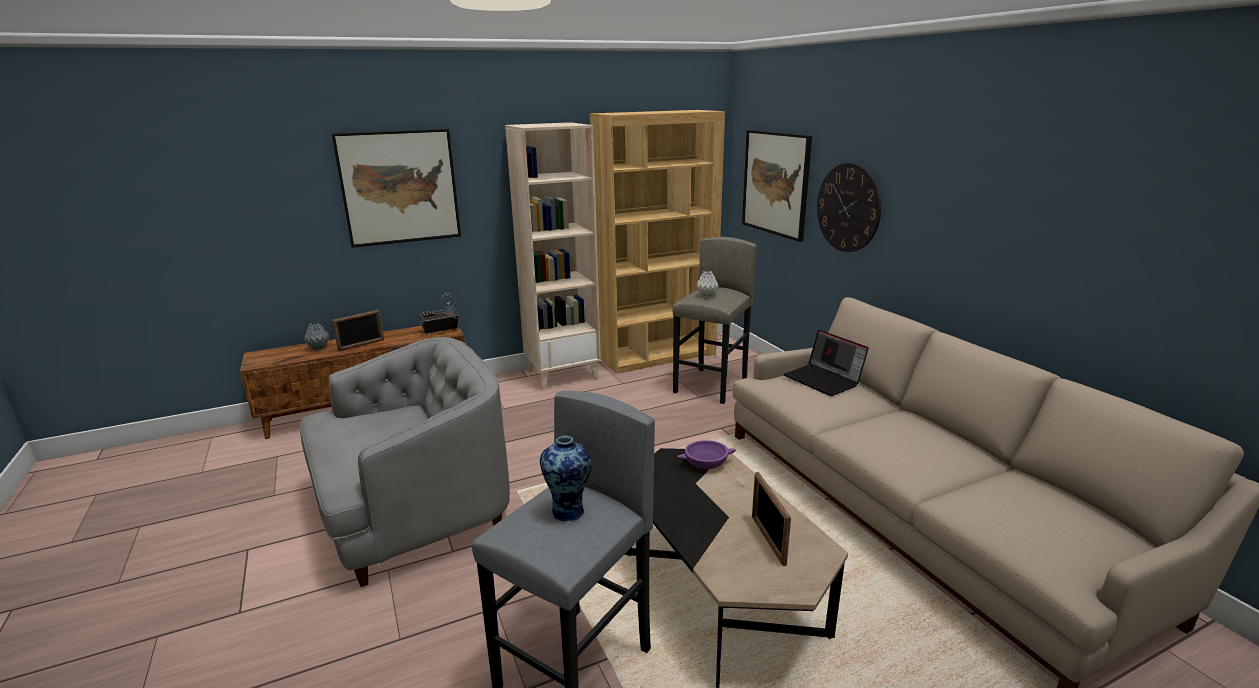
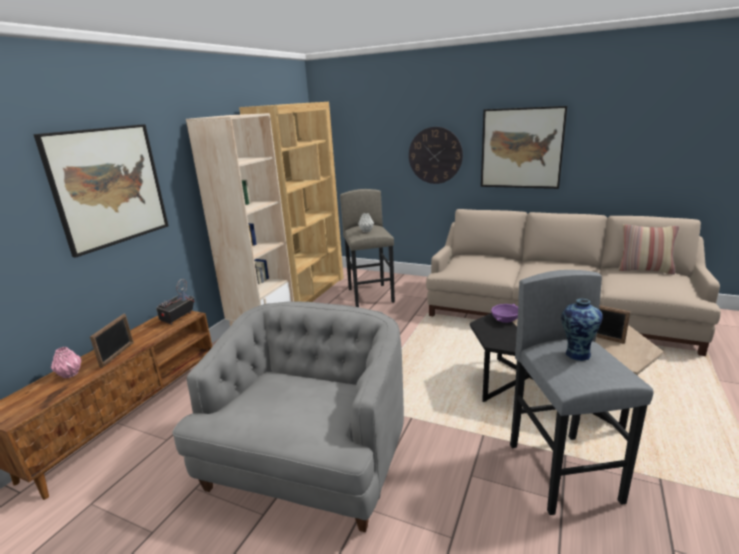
camera: 40 degrees left, 0 degrees up
grey vase [304,322,329,350] -> pink vase [51,347,81,378]
picture [742,130,812,242] -> picture moved to [481,106,567,189]
laptop [784,330,869,396] -> none
none -> pillow [618,224,679,275]

